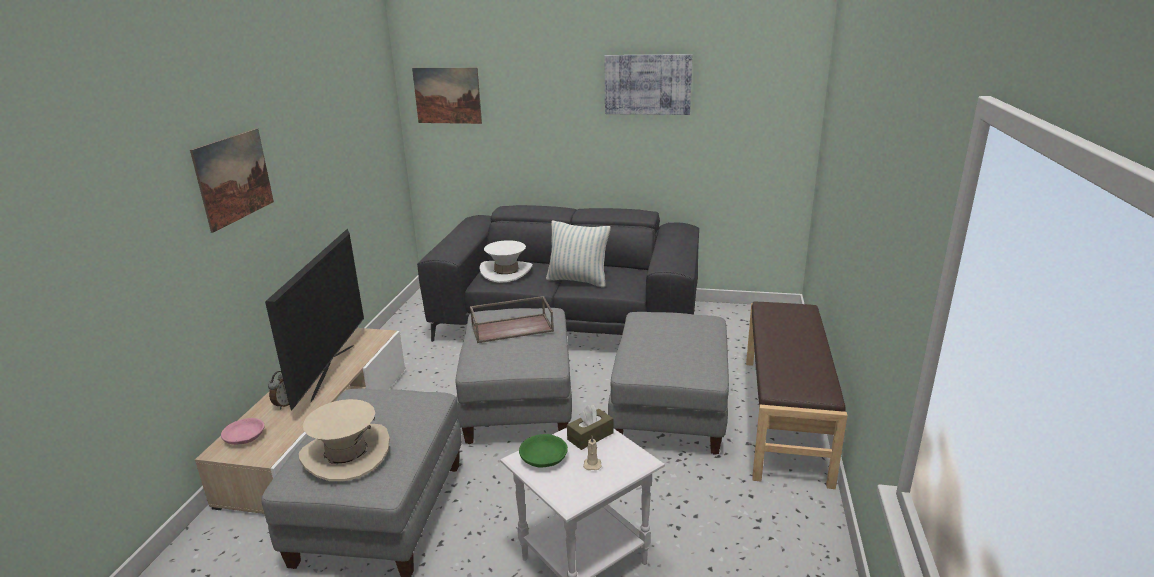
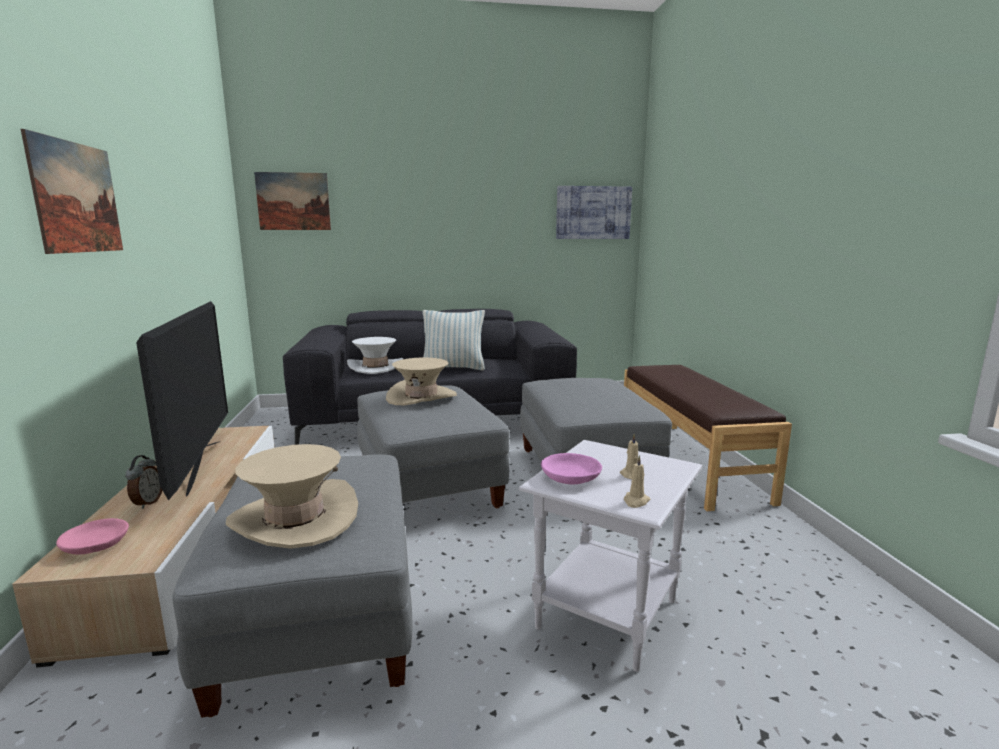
camera: 20 degrees left, 10 degrees down
brown tray [470,296,554,343] -> beige hat [386,357,457,406]
green bowl [519,434,568,467] -> pink bowl [541,453,602,484]
brown tissue box [567,405,613,450] -> none
picture [605,54,692,115] -> picture moved to [556,186,632,239]
none -> beige candle [624,455,650,508]

